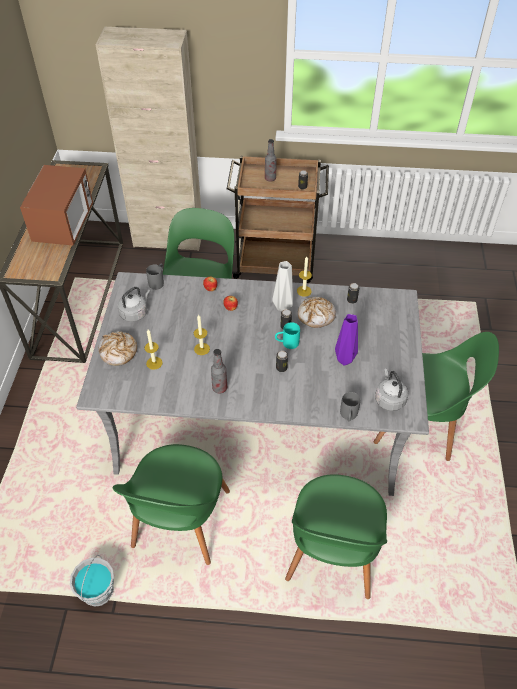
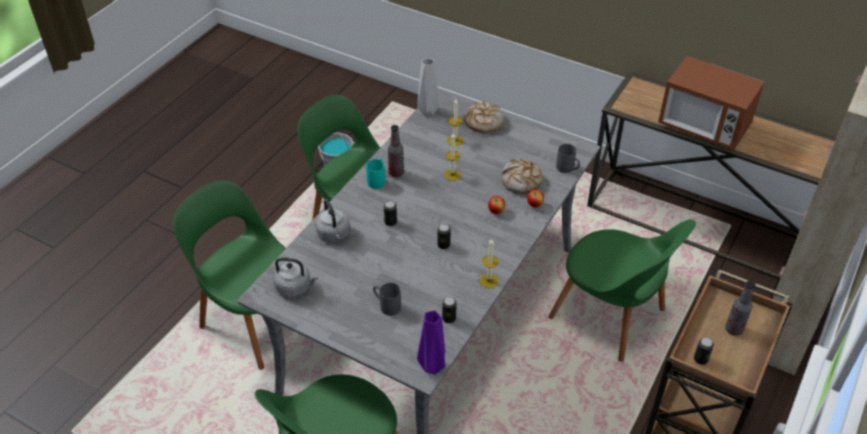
camera: 115 degrees right, 5 degrees down
grey kettle [118,287,151,322] -> grey kettle moved to [315,199,350,243]
grey vase [272,261,293,311] -> grey vase moved to [417,58,440,116]
turquoise mug [275,322,300,349] -> turquoise mug moved to [366,158,385,189]
bread [298,297,336,328] -> bread moved to [502,159,543,194]
purple vase [335,314,358,366] -> purple vase moved to [417,310,445,374]
grey mug [340,392,360,421] -> grey mug moved to [373,283,401,316]

